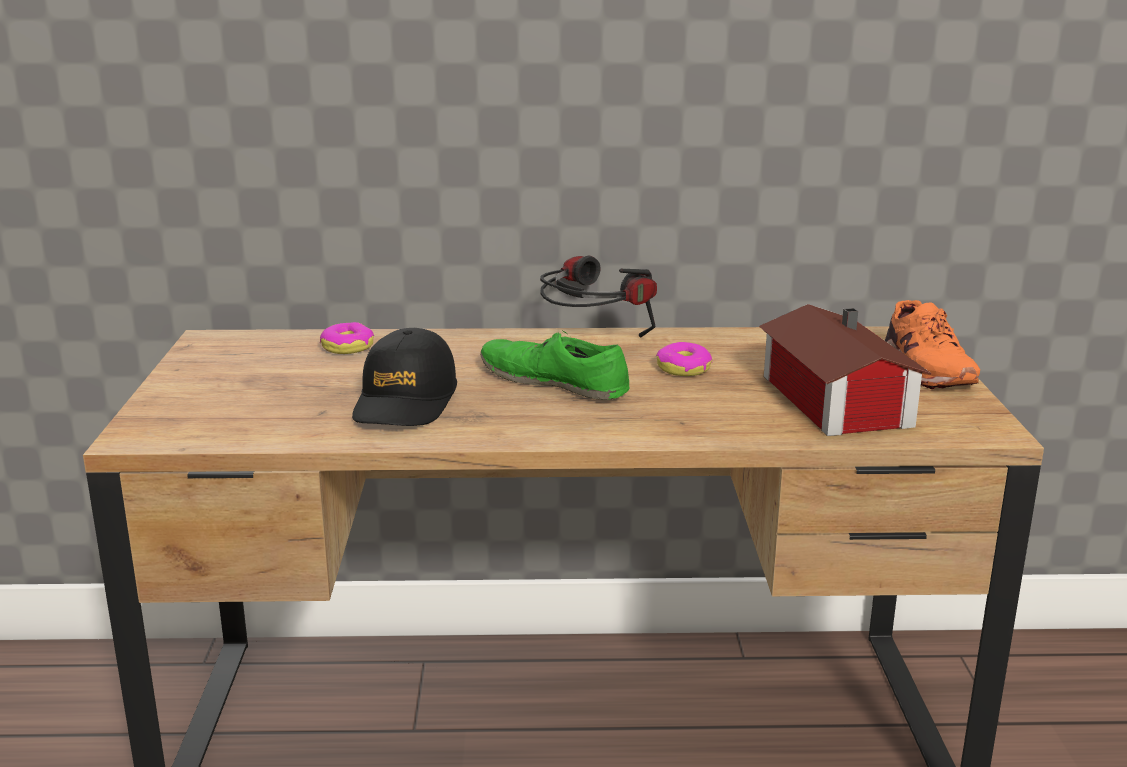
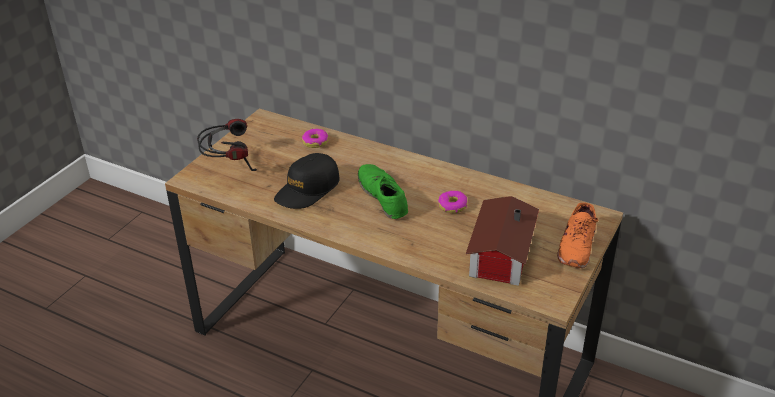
camera: 30 degrees right, 15 degrees up
headphones [540,256,657,337] -> headphones moved to [197,119,257,171]

